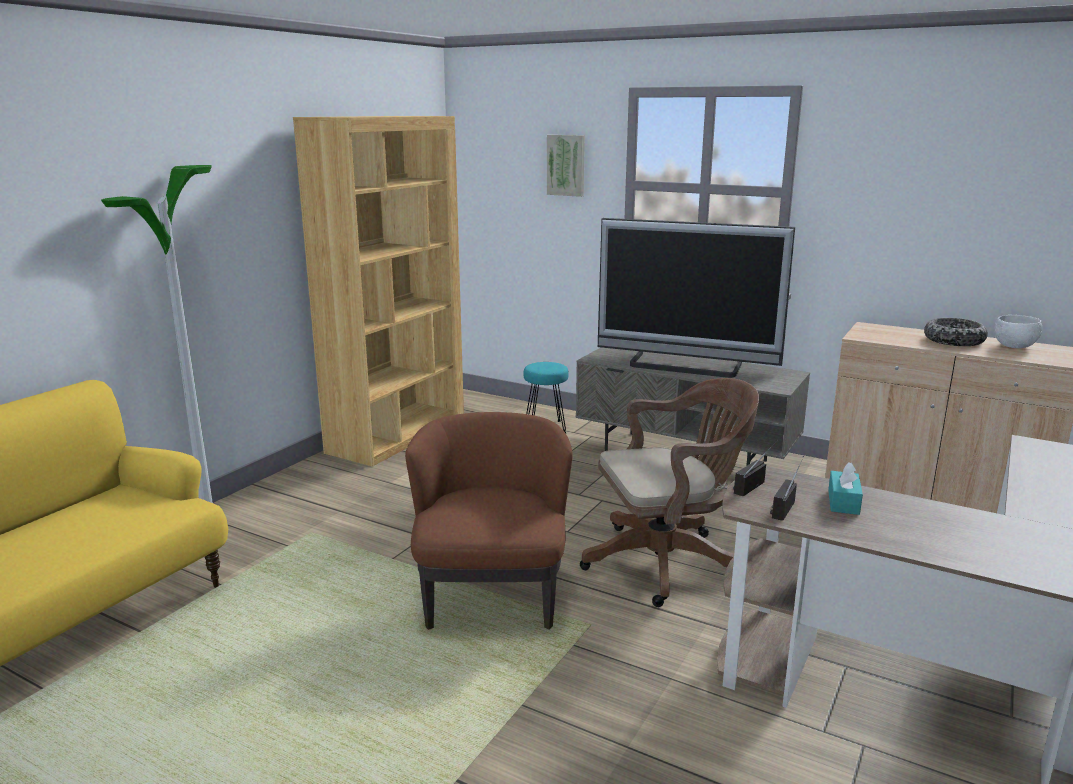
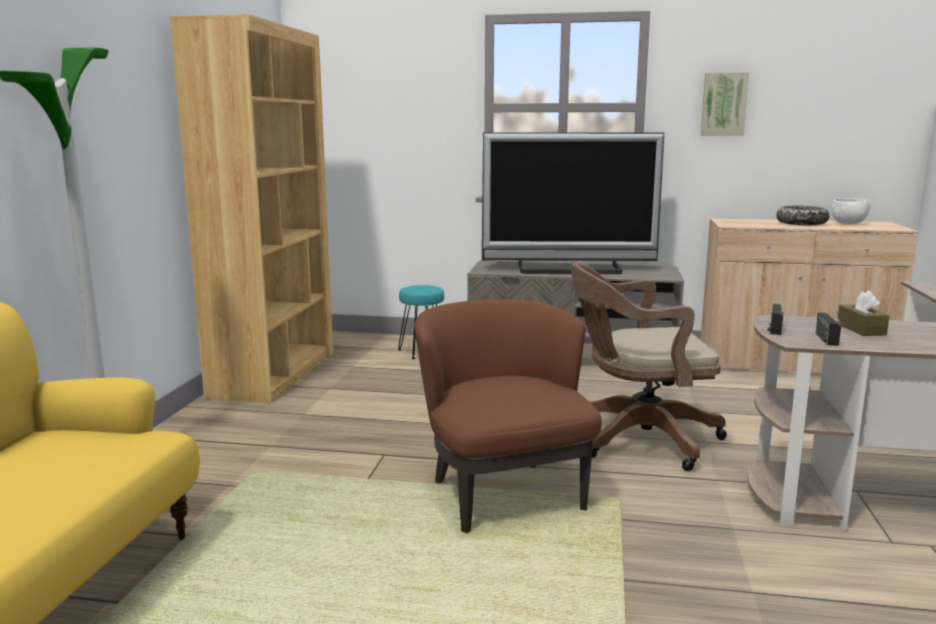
camera: 20 degrees left, 5 degrees down
picture [547,135,585,197] -> picture moved to [701,72,749,136]
brown office chair [580,378,759,607] -> brown office chair turned 150 degrees counterclockwise [570,261,727,471]
turquoise tissue box [828,462,863,515] -> brown tissue box [837,290,889,336]

